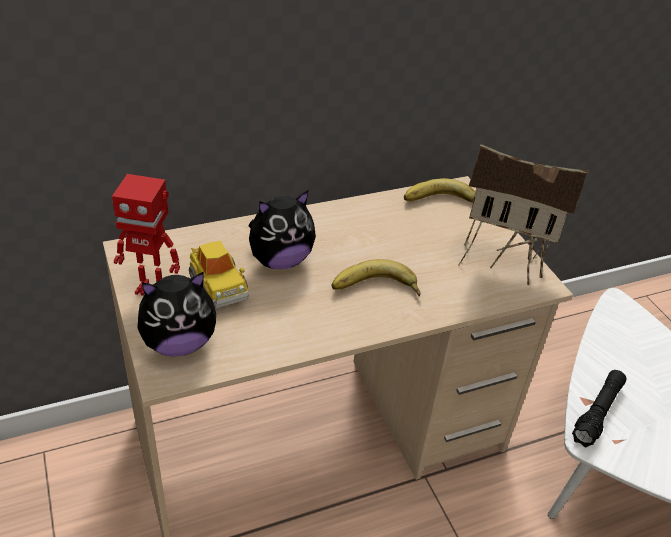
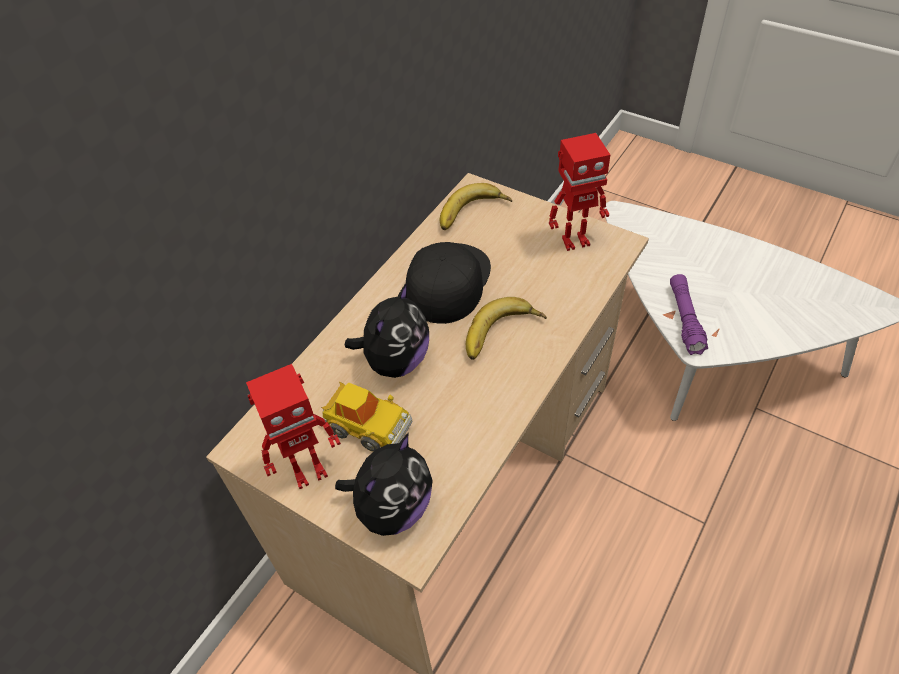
camera: 30 degrees left, 10 degrees up
toy house [458,144,589,285] -> toy robot [549,133,610,251]
black flashlight [572,370,626,447] -> purple flashlight [670,274,708,355]
none -> black cap [406,242,491,324]

